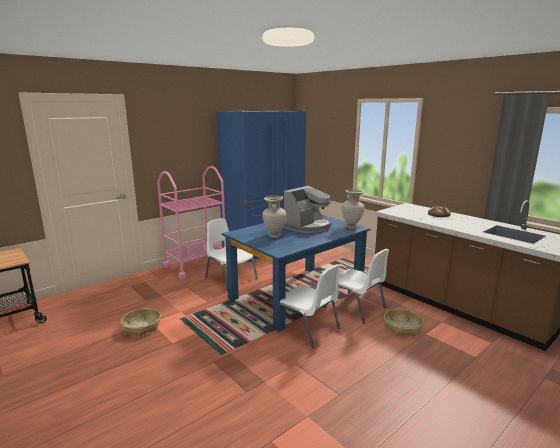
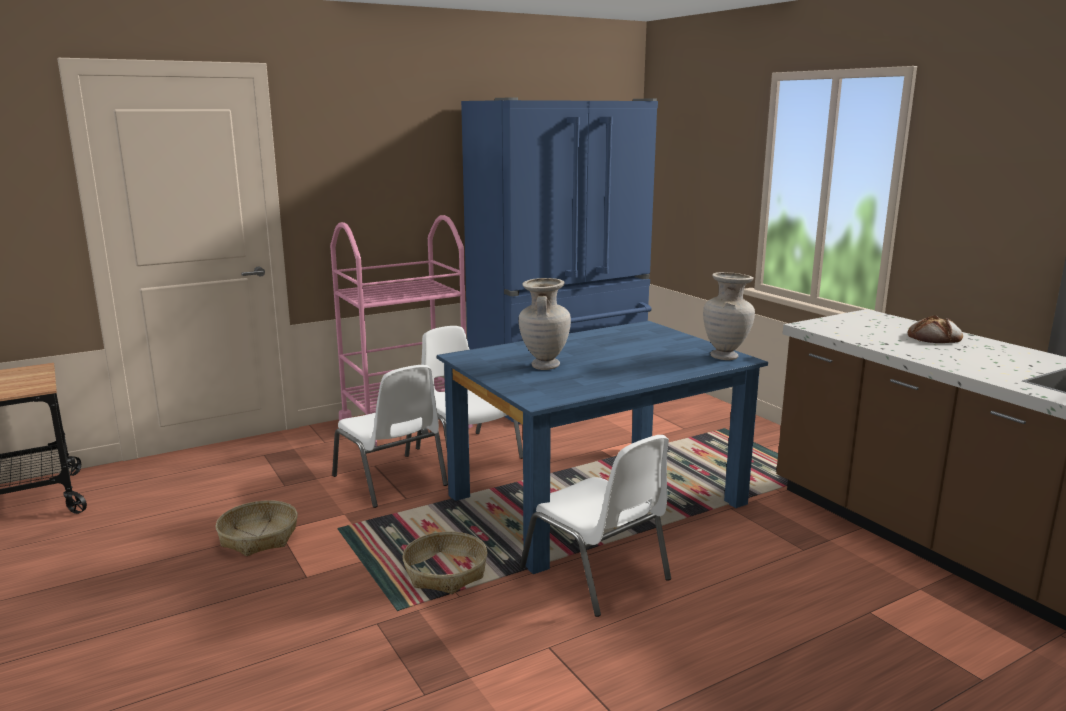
camera: 10 degrees right, 0 degrees up
coffee machine [283,186,331,233] -> none
white chair [324,249,389,323] -> white chair moved to [332,365,448,508]
basket [384,309,424,336] -> basket moved to [403,532,488,594]

